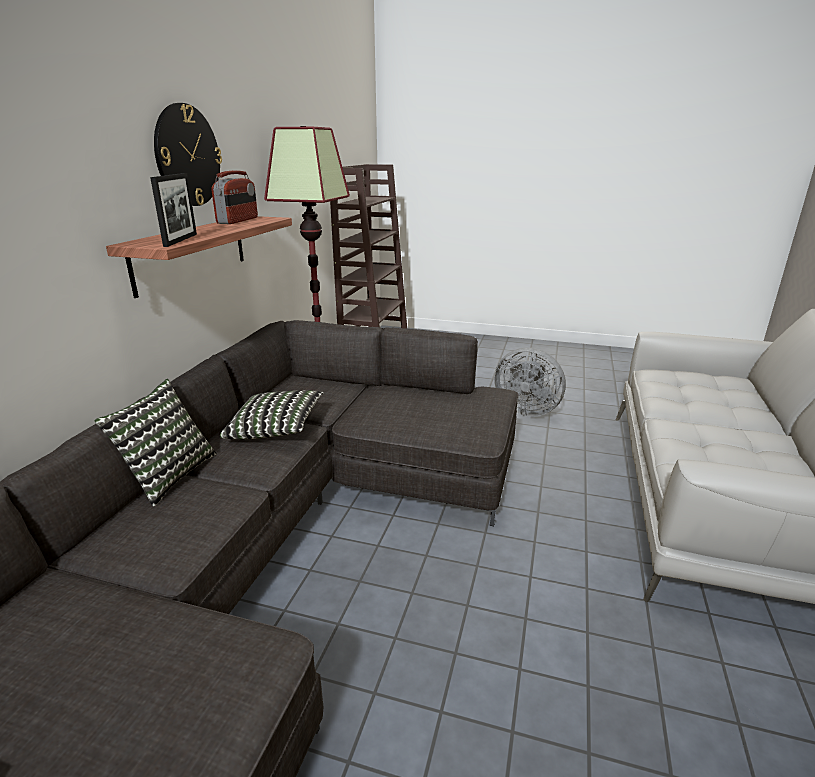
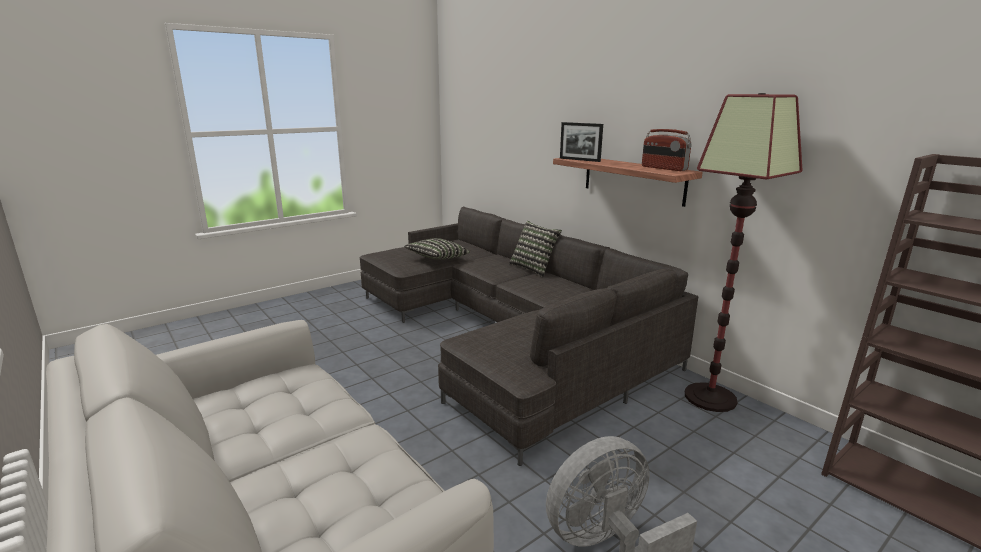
camera: 125 degrees right, 5 degrees down
wall clock [154,103,222,206] -> none
pillow [220,390,324,439] -> pillow moved to [404,238,470,260]

